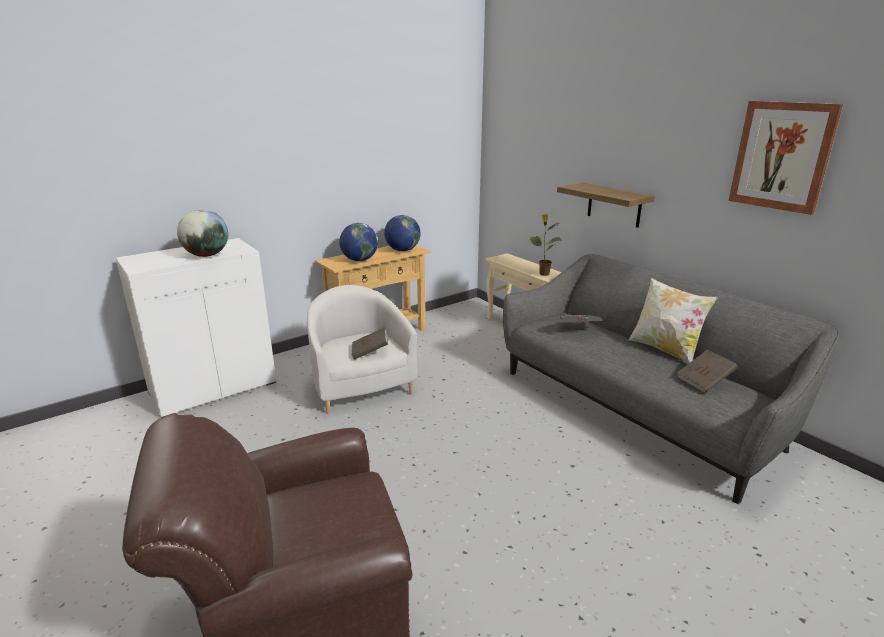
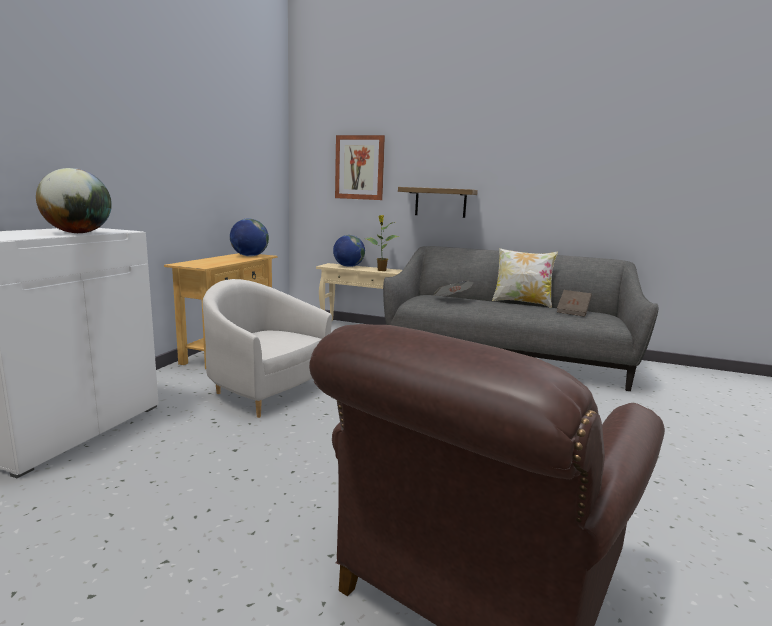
camera: 35 degrees left, 10 degrees down
globe [339,223,378,261] -> globe moved to [333,235,365,267]
brown book [352,327,388,360] -> none
picture [729,101,843,215] -> picture moved to [335,135,385,200]

